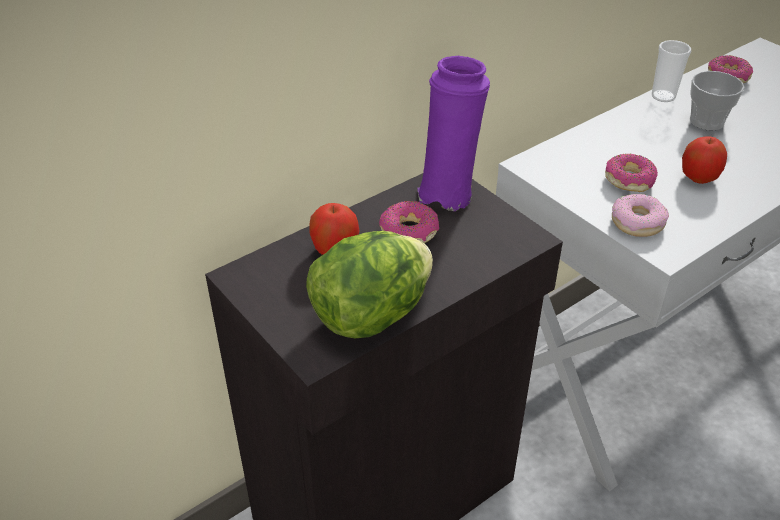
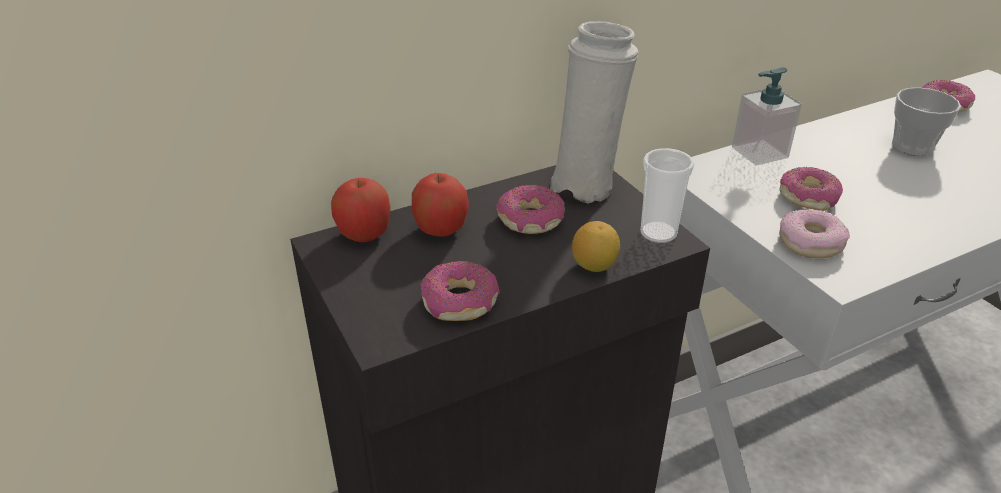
camera: 10 degrees right, 5 degrees down
lettuce [306,231,433,338] -> donut [420,261,500,321]
purple vase [417,56,490,211] -> white vase [550,21,638,203]
cup [652,40,691,102] -> cup moved to [640,148,694,243]
apple [682,136,727,184] -> apple moved to [331,178,391,242]
none -> lemon [572,221,620,272]
none -> soap dispenser [732,67,802,166]

